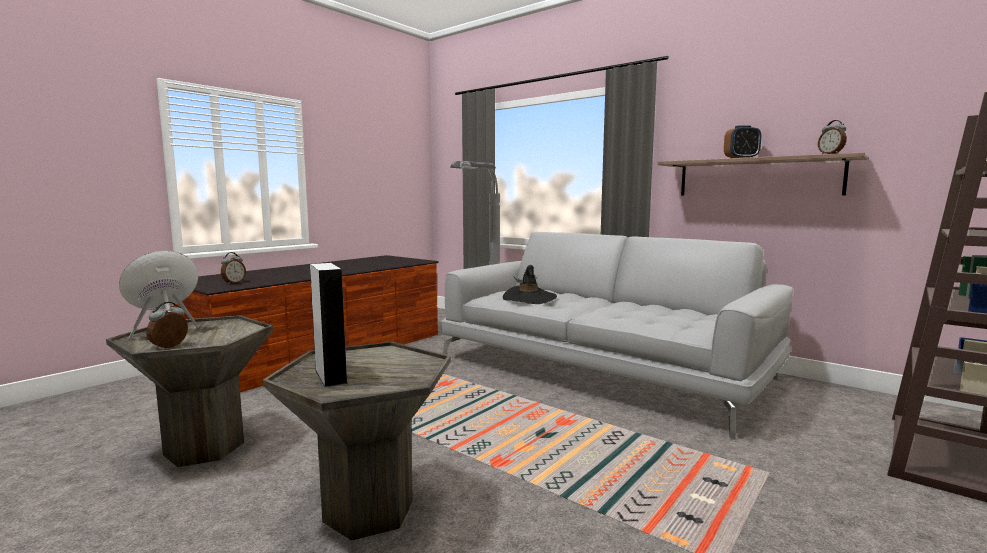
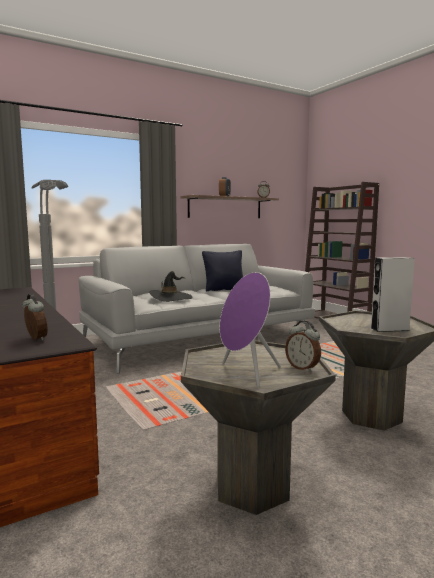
camera: 70 degrees left, 0 degrees up
none -> black pillow [202,250,243,291]

